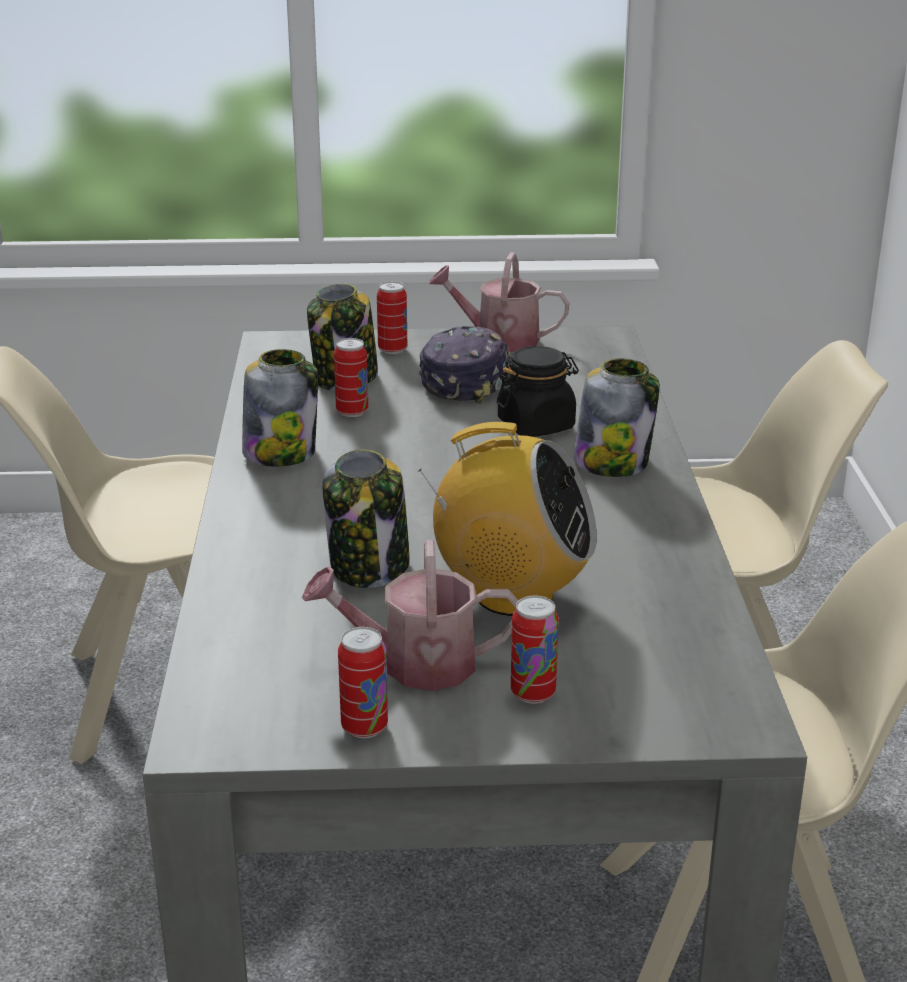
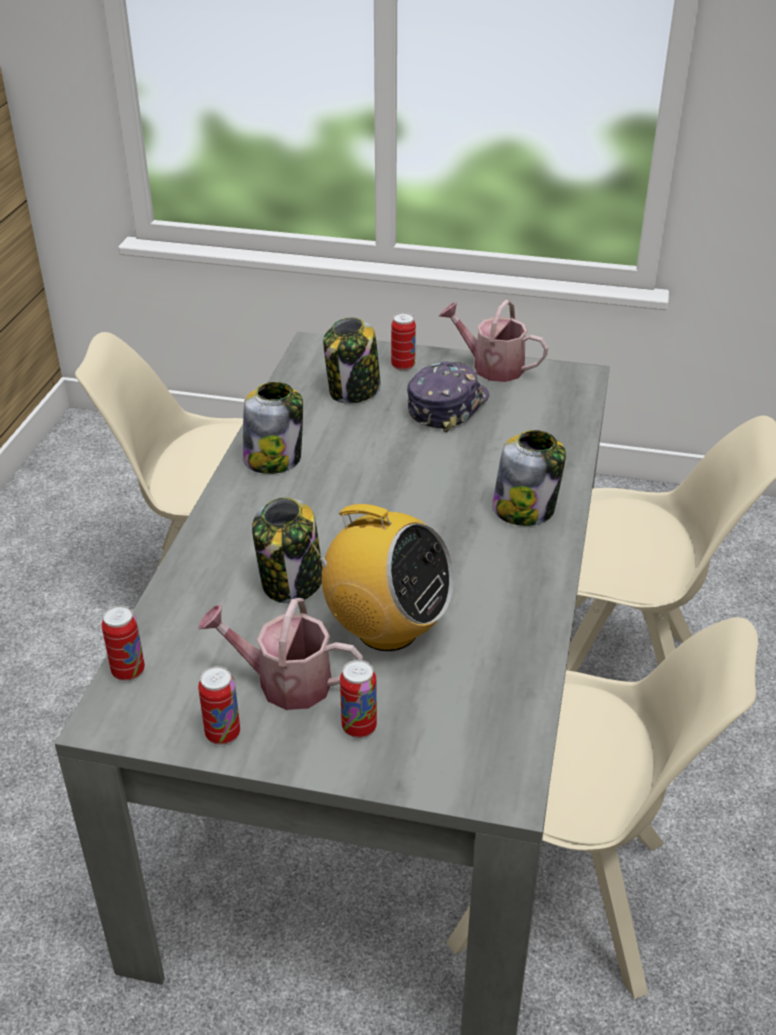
camera: 15 degrees right, 10 degrees up
can [334,338,368,417] -> can moved to [102,606,145,681]
black jar [497,346,579,437] -> none

